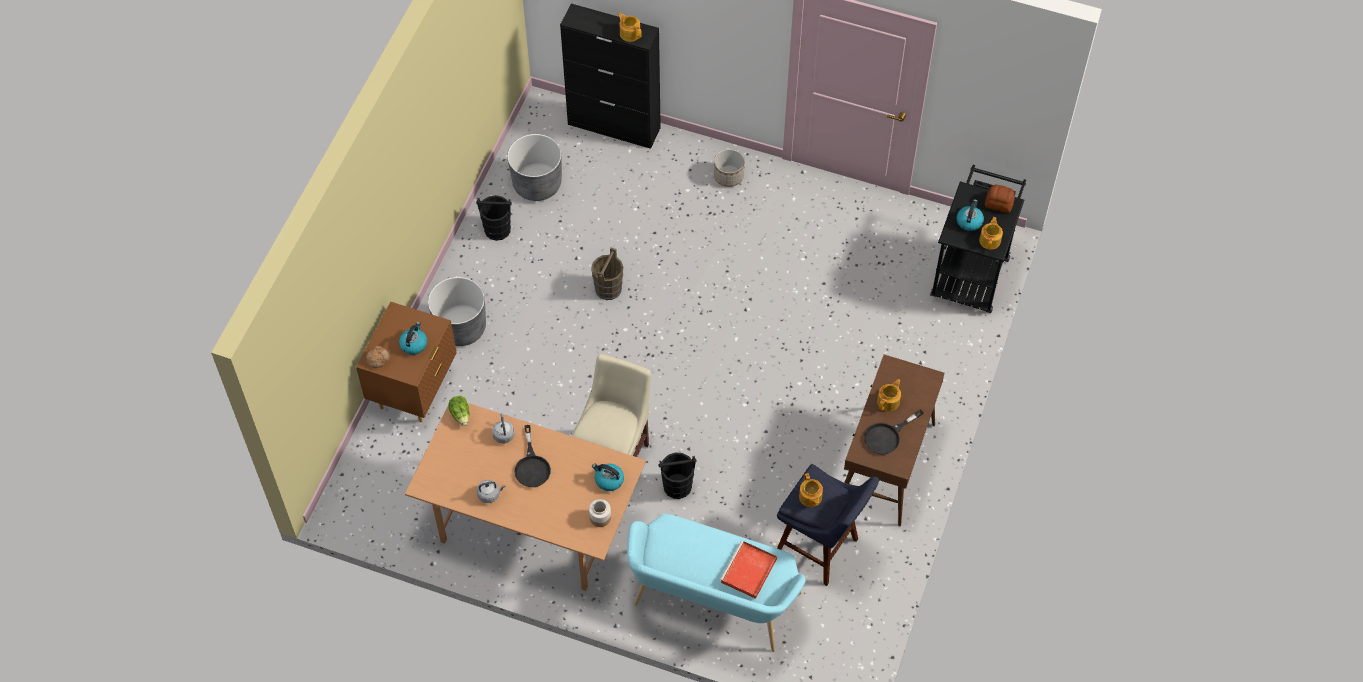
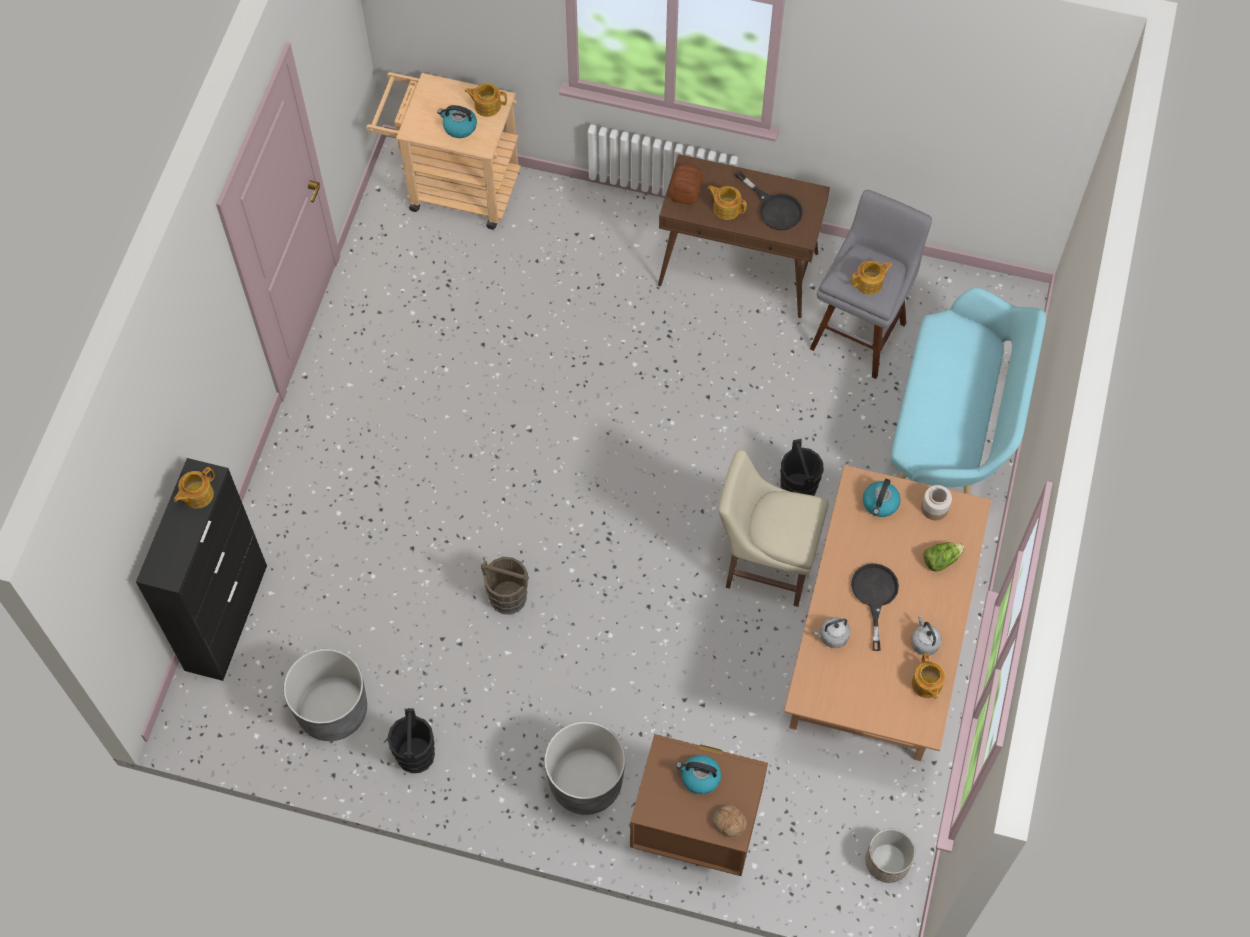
camera: 95 degrees left, 5 degrees up
lettuce [448,396,470,426] -> lettuce moved to [923,542,964,571]
black frying pan [515,425,551,487] -> black frying pan turned 75 degrees counterclockwise [851,563,899,651]
planter [714,149,744,187] -> planter moved to [865,829,915,883]
red tray [720,540,777,599] -> none
blue stool [777,464,879,586] -> grey stool [810,190,932,379]
black cart [930,165,1026,313] -> beige cart [366,72,521,229]
bread [985,184,1015,213] -> bread moved to [670,163,703,205]
none -> teapot [912,653,945,700]

